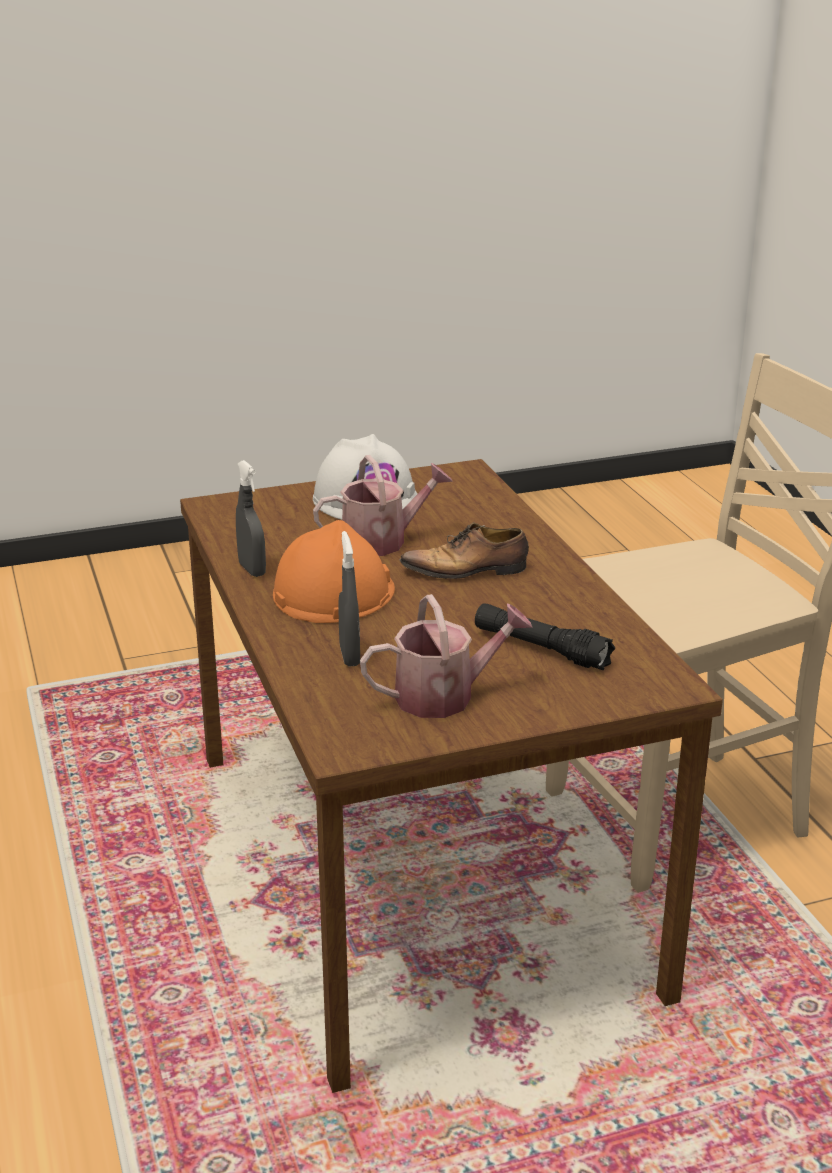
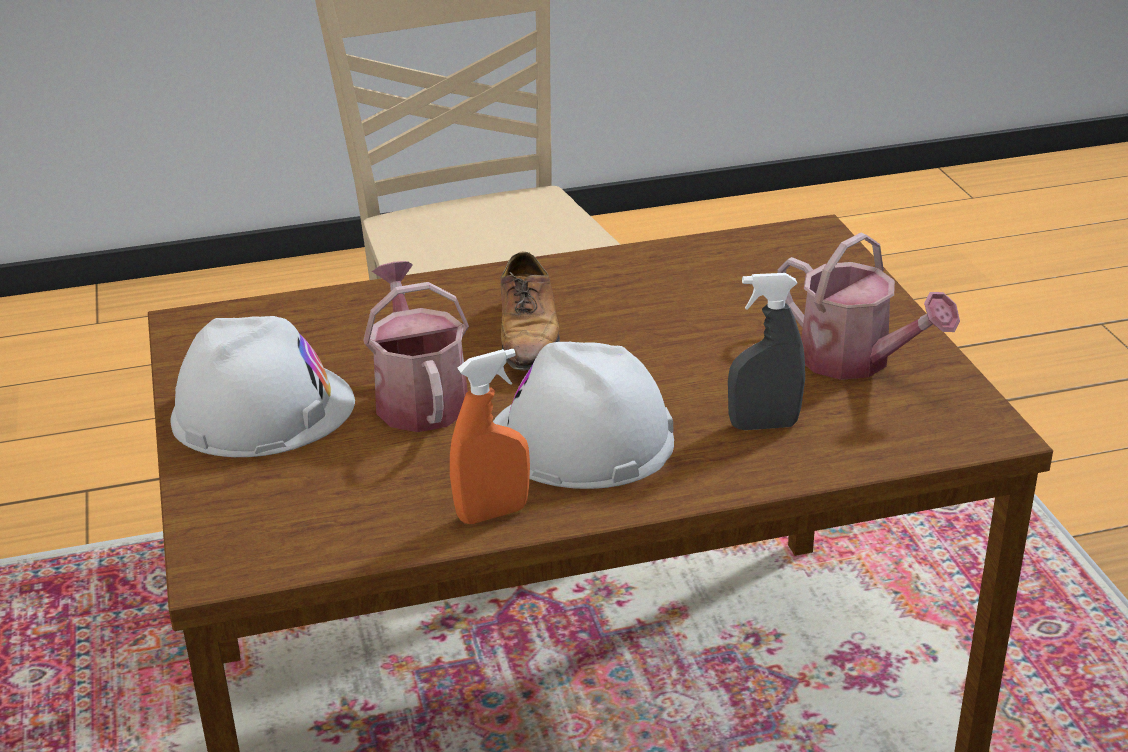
camera: 85 degrees left, 5 degrees up
grey spray bottle [236,460,266,577] -> orange spray bottle [450,349,530,524]
orange hard hat [273,520,395,623] -> white hard hat [493,342,674,489]
watering can [360,594,533,718] -> watering can turned 150 degrees clockwise [777,233,960,380]
black flashlight [475,603,615,670] -> none

